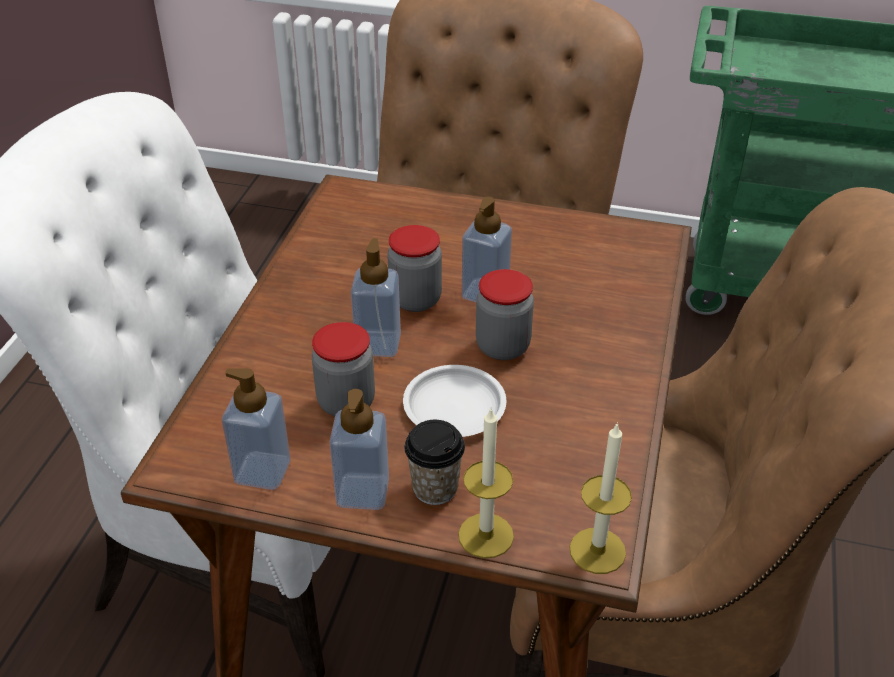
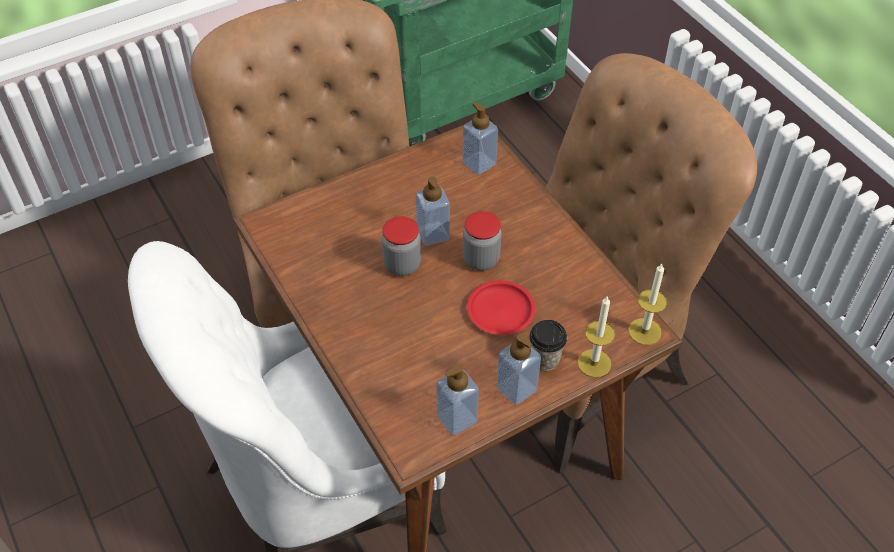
camera: 45 degrees left, 10 degrees up
jar [312,322,375,416] -> none
soap dispenser [351,238,401,357] -> soap dispenser moved to [462,102,498,175]
white plate [403,365,506,437] -> red plate [467,280,535,335]

